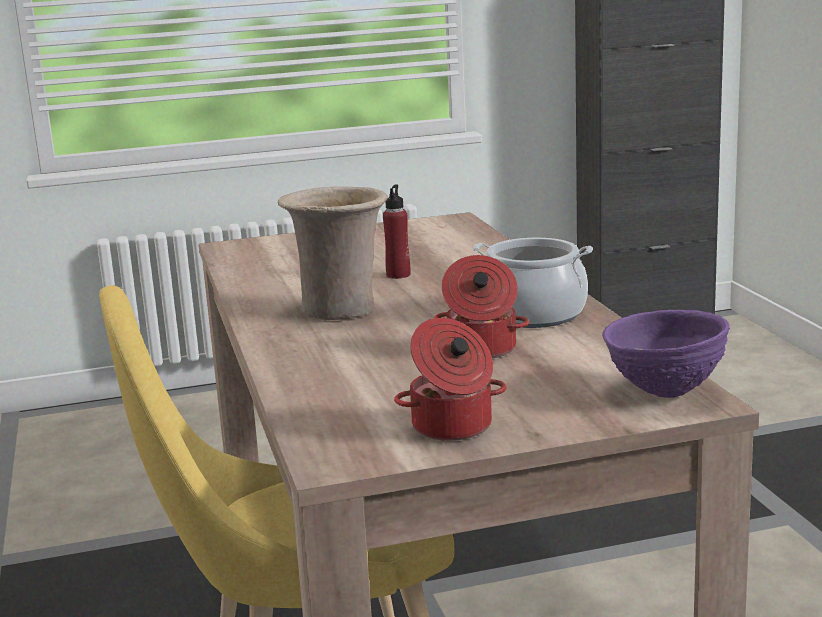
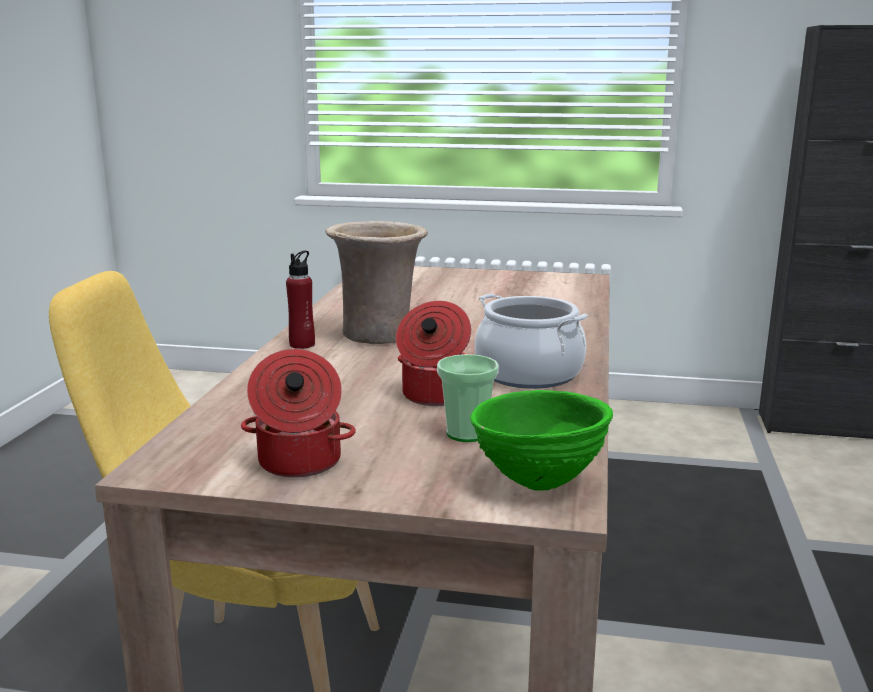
camera: 25 degrees right, 0 degrees up
red bottle [383,184,411,279] -> red bottle moved to [286,250,315,349]
purple bowl [602,310,730,398] -> green bowl [470,390,613,490]
none -> cup [437,354,499,442]

